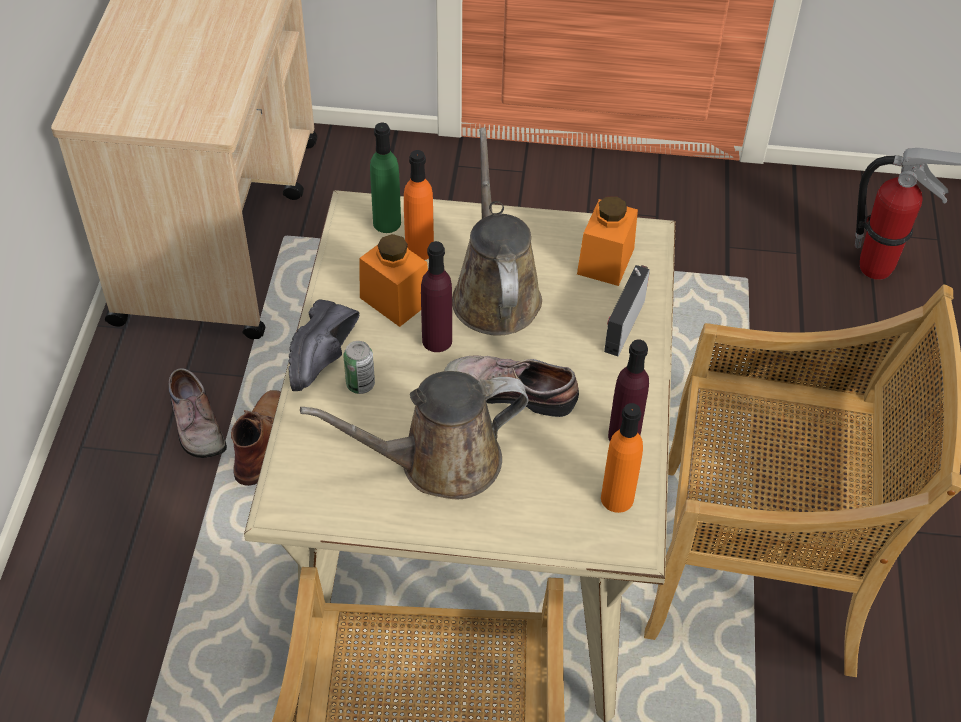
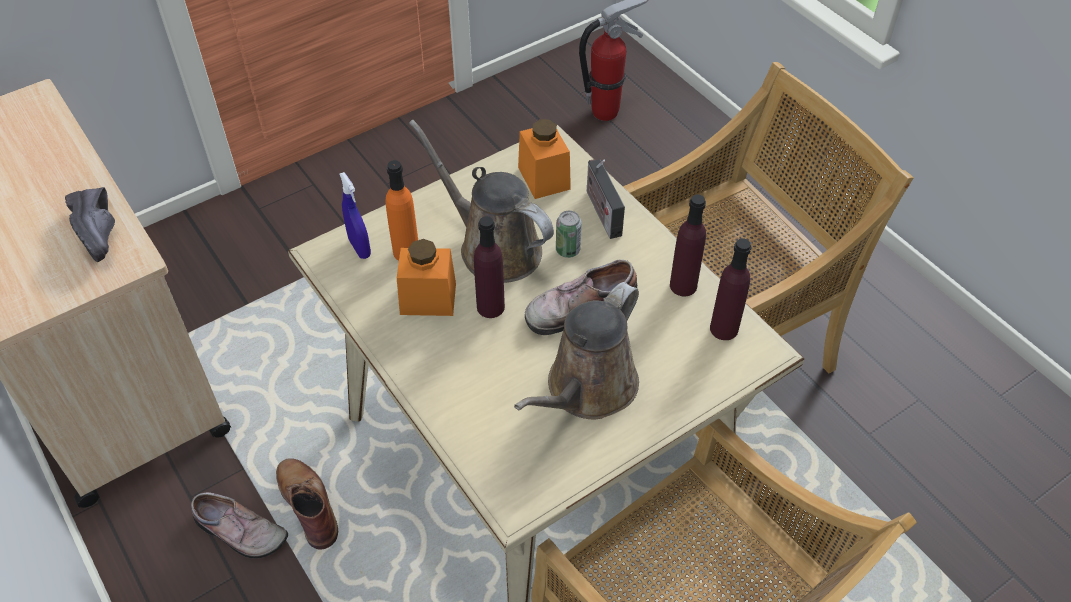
camera: 40 degrees left, 0 degrees up
black shoe [289,299,359,391] -> black shoe moved to [65,187,115,262]
can [343,341,375,394] -> can moved to [556,211,582,258]
green bottle [370,123,401,233] -> blue spray bottle [339,172,371,259]
orange bottle [601,403,643,513] -> purple bottle [710,238,751,340]

